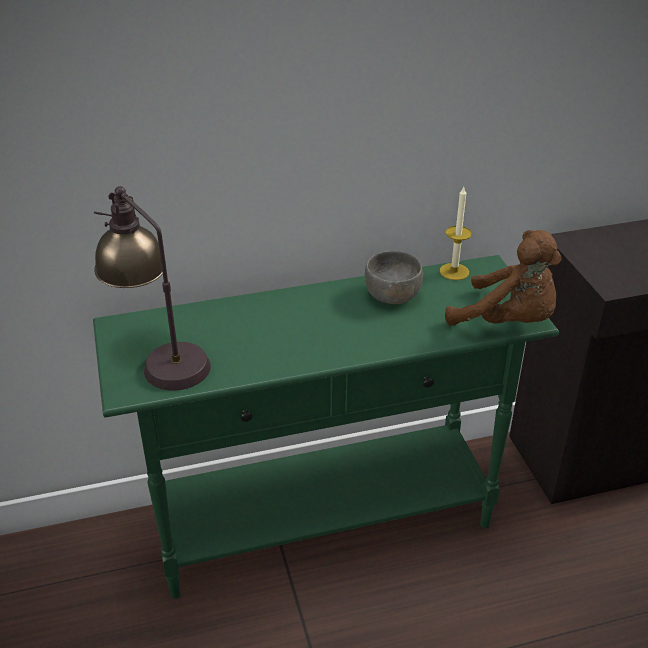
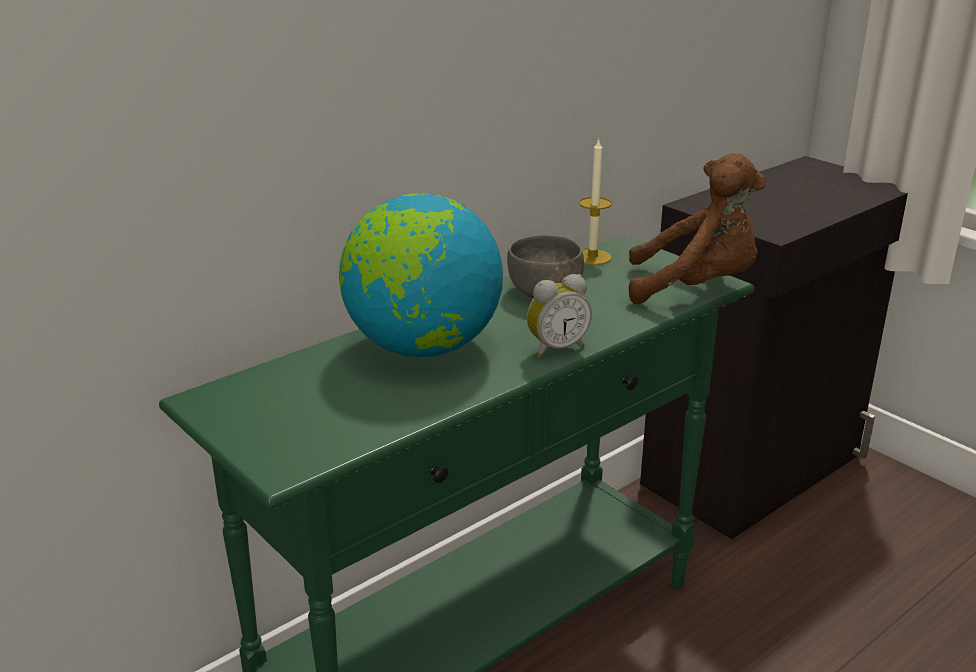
camera: 25 degrees left, 10 degrees down
table lamp [94,186,211,391] -> none
none -> globe [339,193,503,357]
none -> alarm clock [527,274,592,358]

